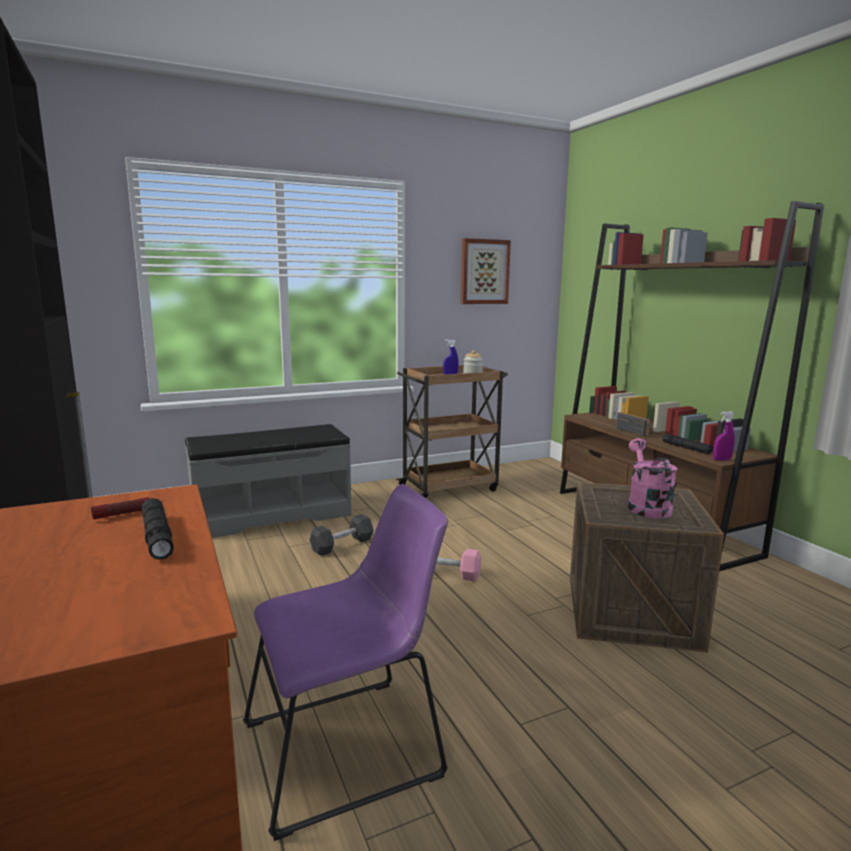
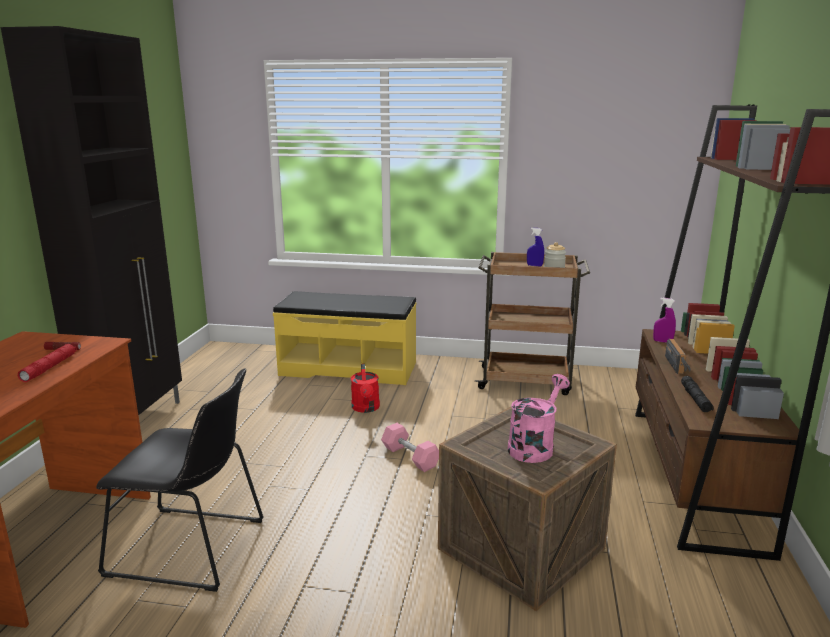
camera: 35 degrees right, 5 degrees up
black flashlight [141,498,174,560] -> red flashlight [18,344,77,382]
grey bench [185,424,351,538] -> yellow bench [273,291,416,385]
purple chair [243,484,448,841] -> black chair [96,368,264,592]
grey dumbbell [310,514,374,556] -> red watering can [351,364,380,413]
picture [461,238,511,304] -> none
purple spray bottle [713,412,735,460] -> purple spray bottle moved to [653,298,676,343]

